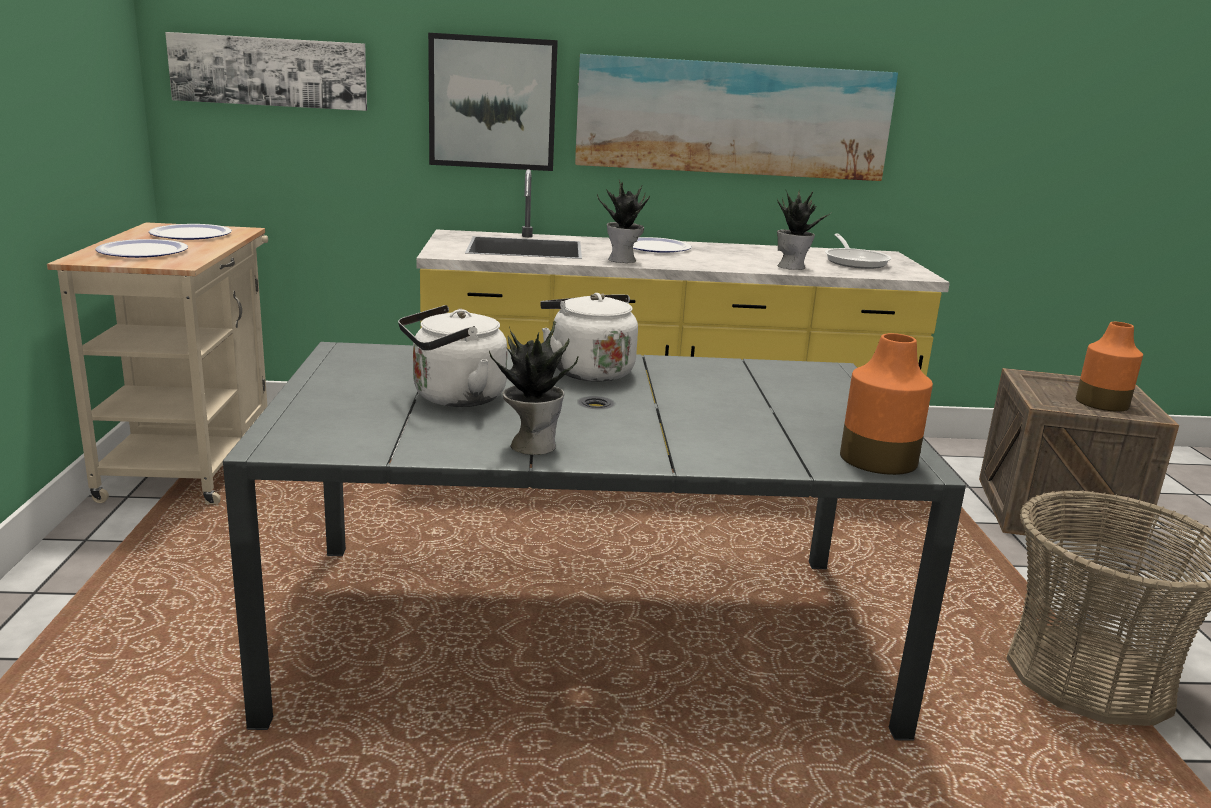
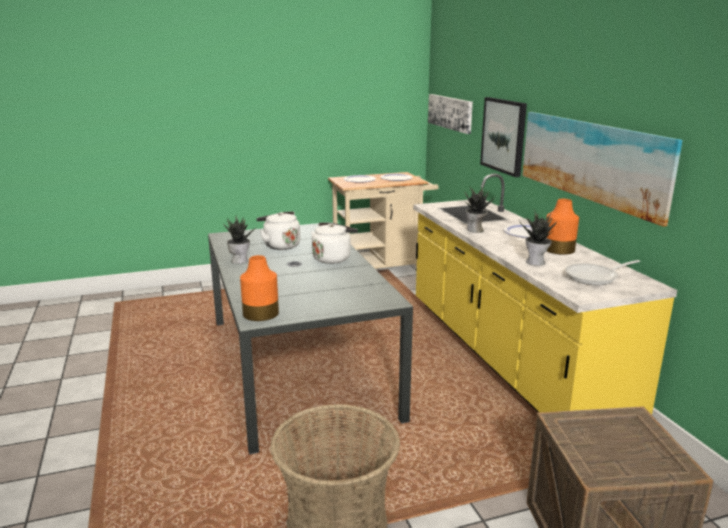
camera: 75 degrees right, 0 degrees up
orange vase [1076,322,1143,412] -> orange vase moved to [546,199,579,255]

